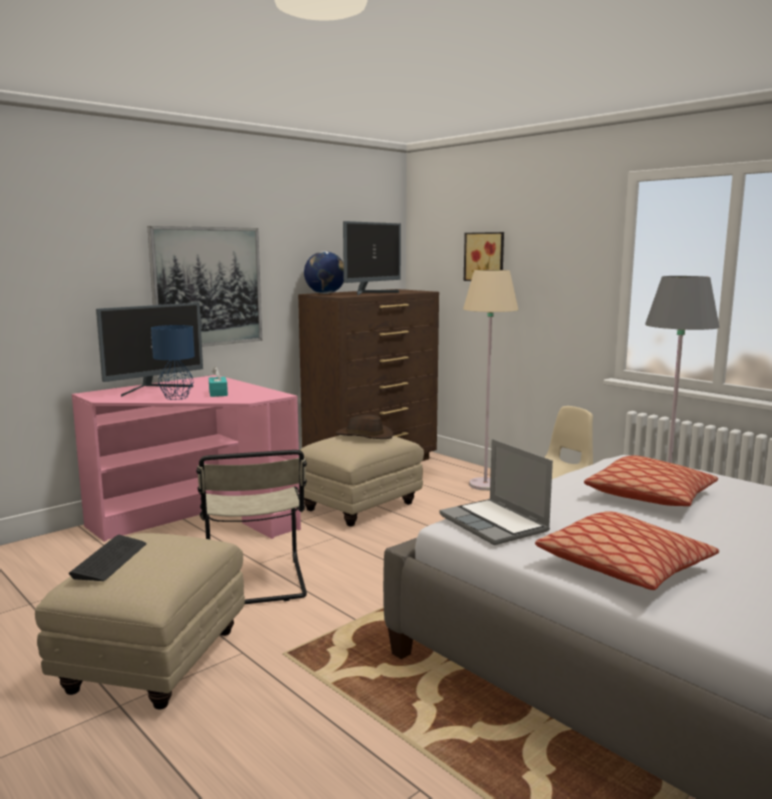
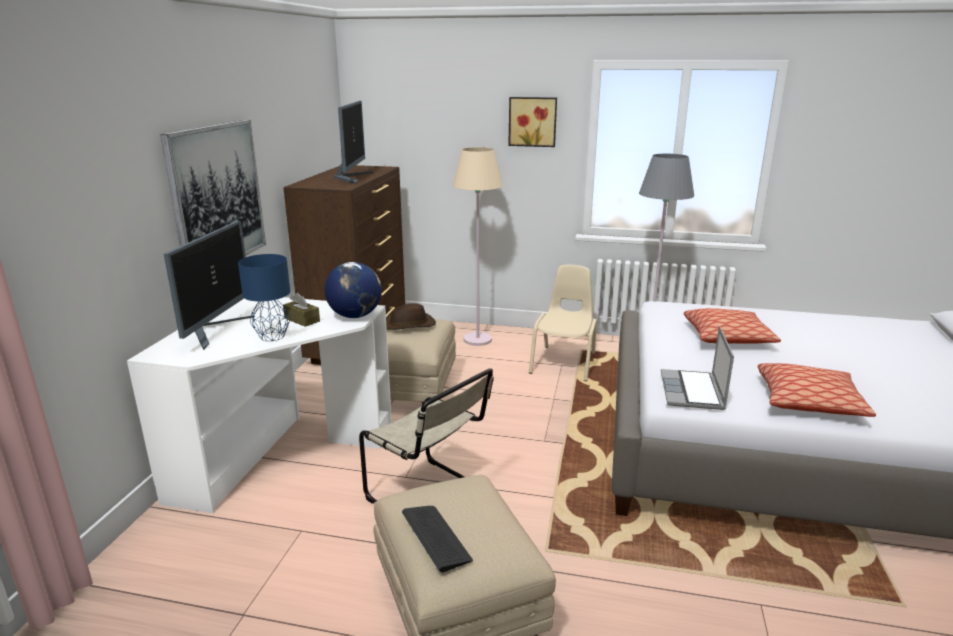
camera: 35 degrees left, 10 degrees up
pink desk [72,375,301,542] -> white desk [127,297,392,513]
turquoise tissue box [209,367,228,397] -> brown tissue box [283,293,320,327]
globe [304,251,344,294] -> globe moved to [324,262,382,318]
laptop [439,439,553,545] -> laptop turned 75 degrees clockwise [661,326,734,410]
picture [464,232,504,281] -> picture moved to [508,97,557,147]

